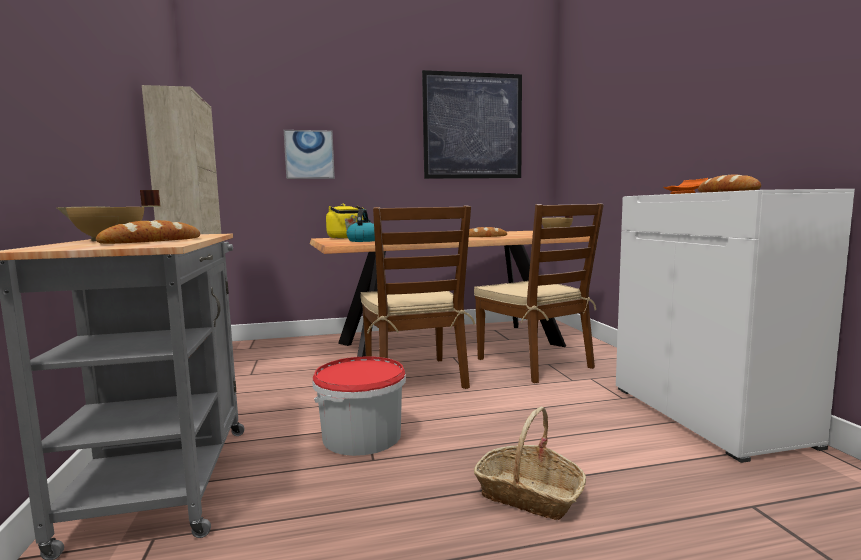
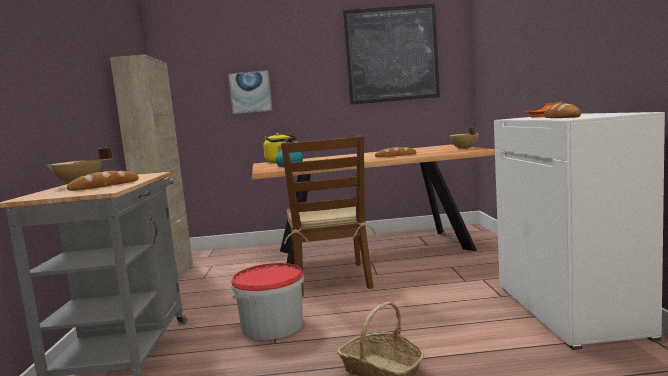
camera: 10 degrees right, 0 degrees up
brown chair [474,203,604,383] -> none

